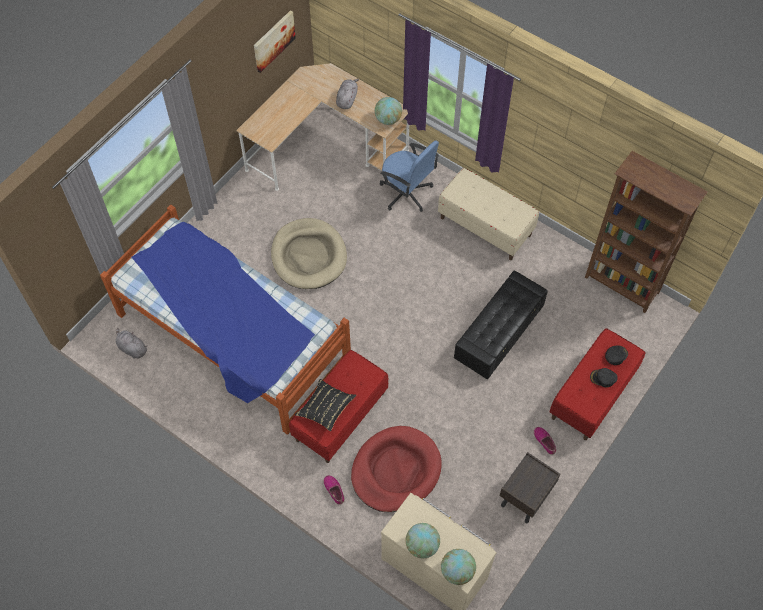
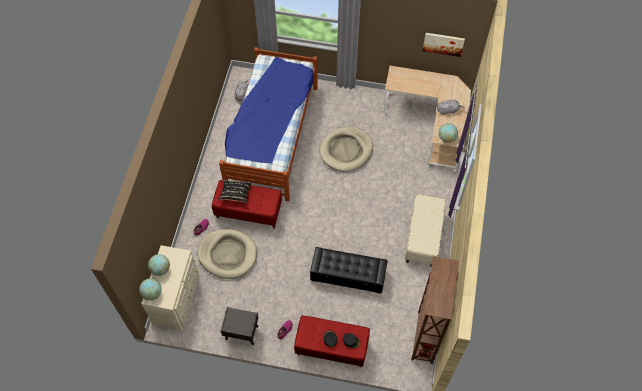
camera: 65 degrees right, 0 degrees up
red dog bed [351,426,442,512] -> beige dog bed [197,229,257,279]
blue office chair [380,141,439,212] -> none

